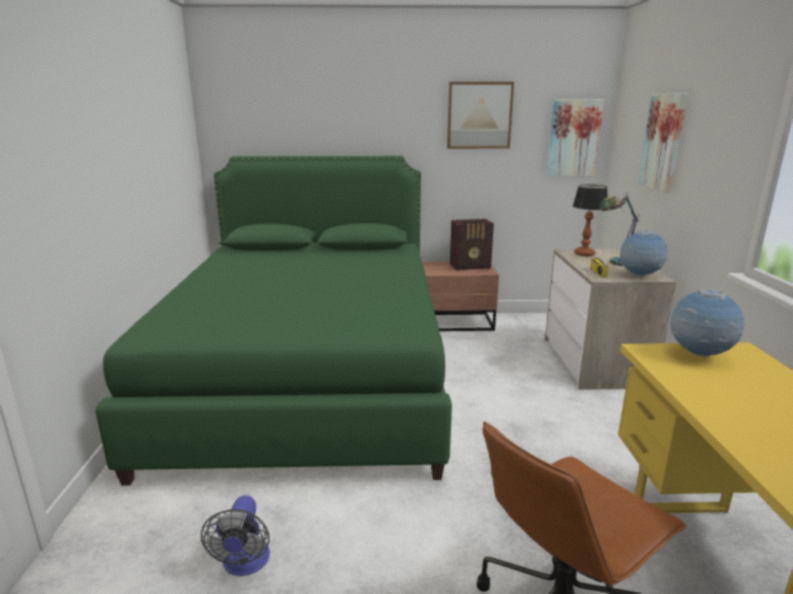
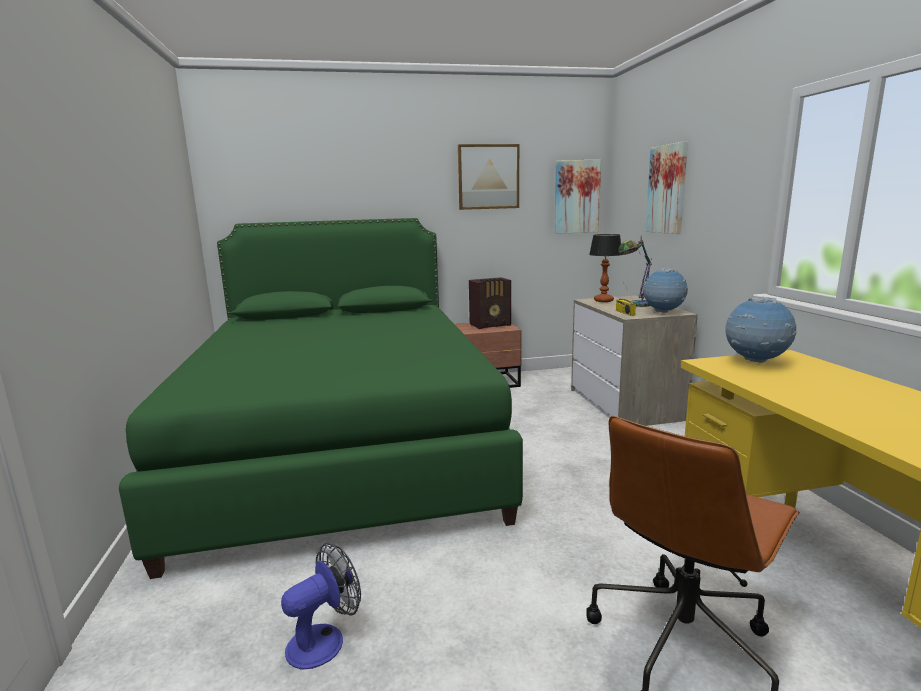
camera: 10 degrees left, 5 degrees down
fan [201,495,270,576] -> fan turned 120 degrees counterclockwise [281,543,361,670]

